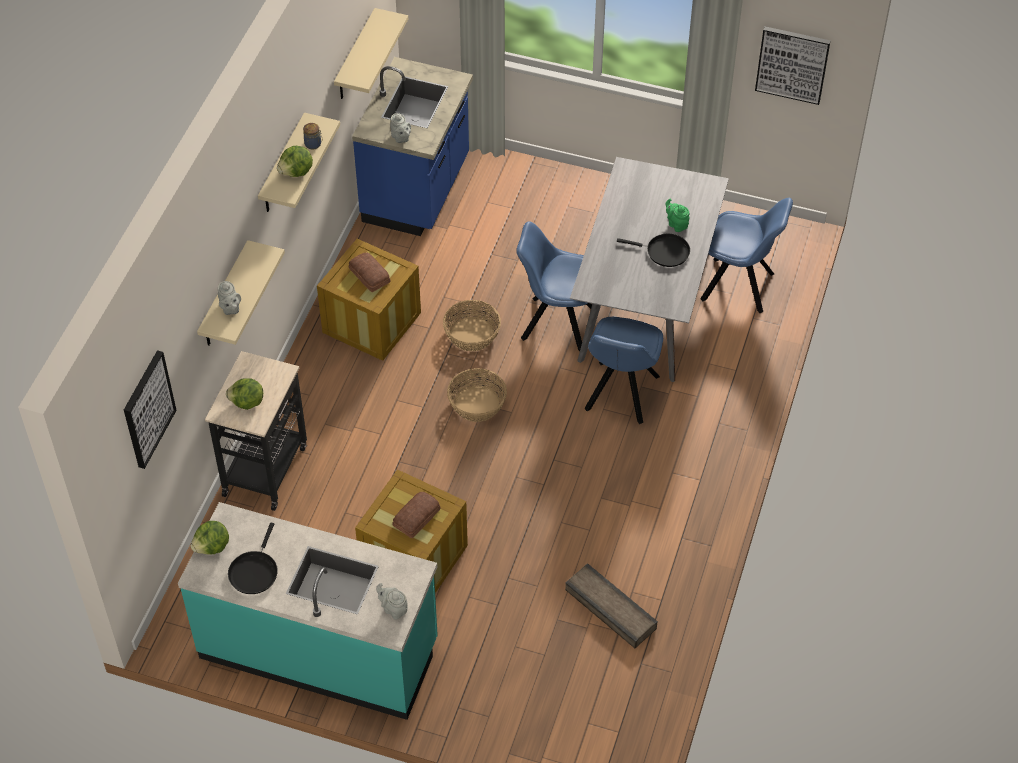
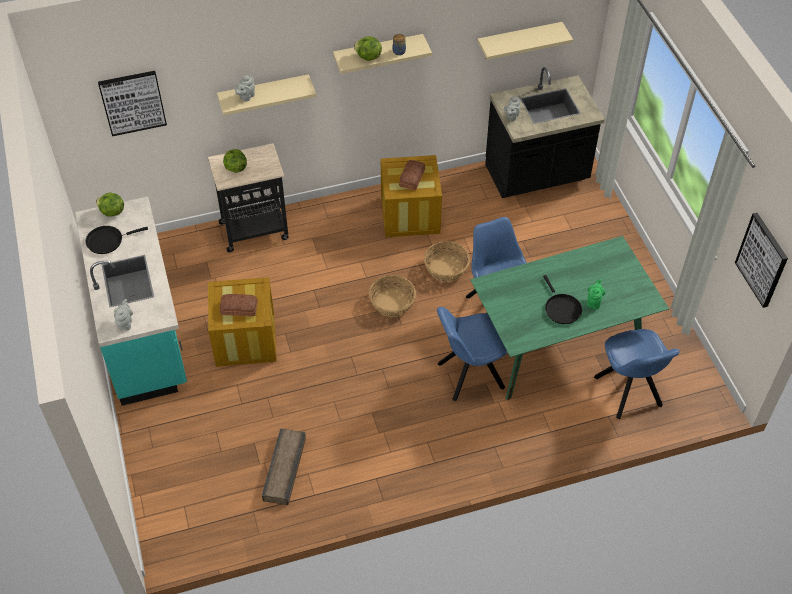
camera: 55 degrees right, 0 degrees up
blue counter [352,57,473,236] -> black counter [485,67,605,198]
grey dining table [570,157,729,382] -> green dining table [470,236,669,400]

